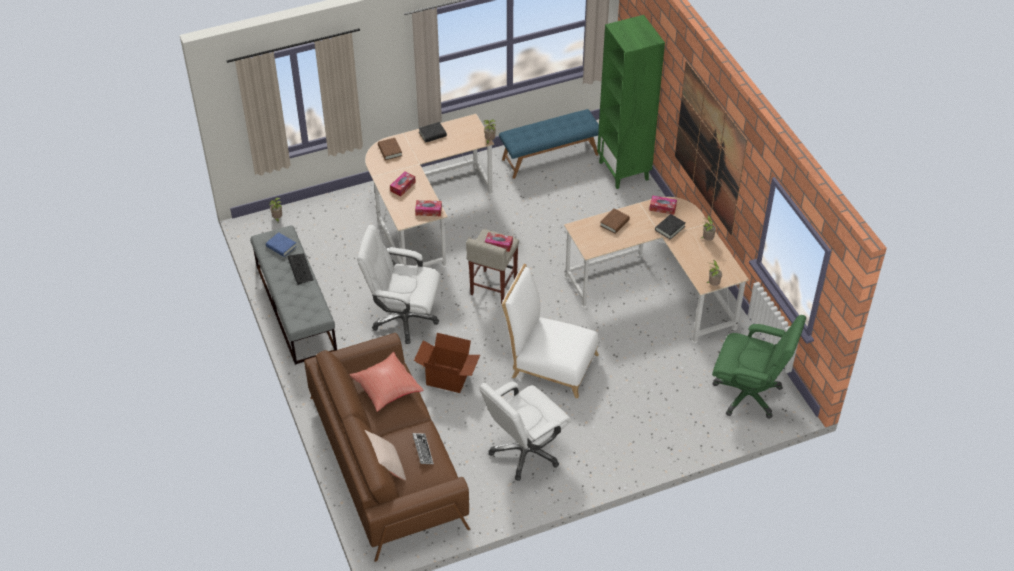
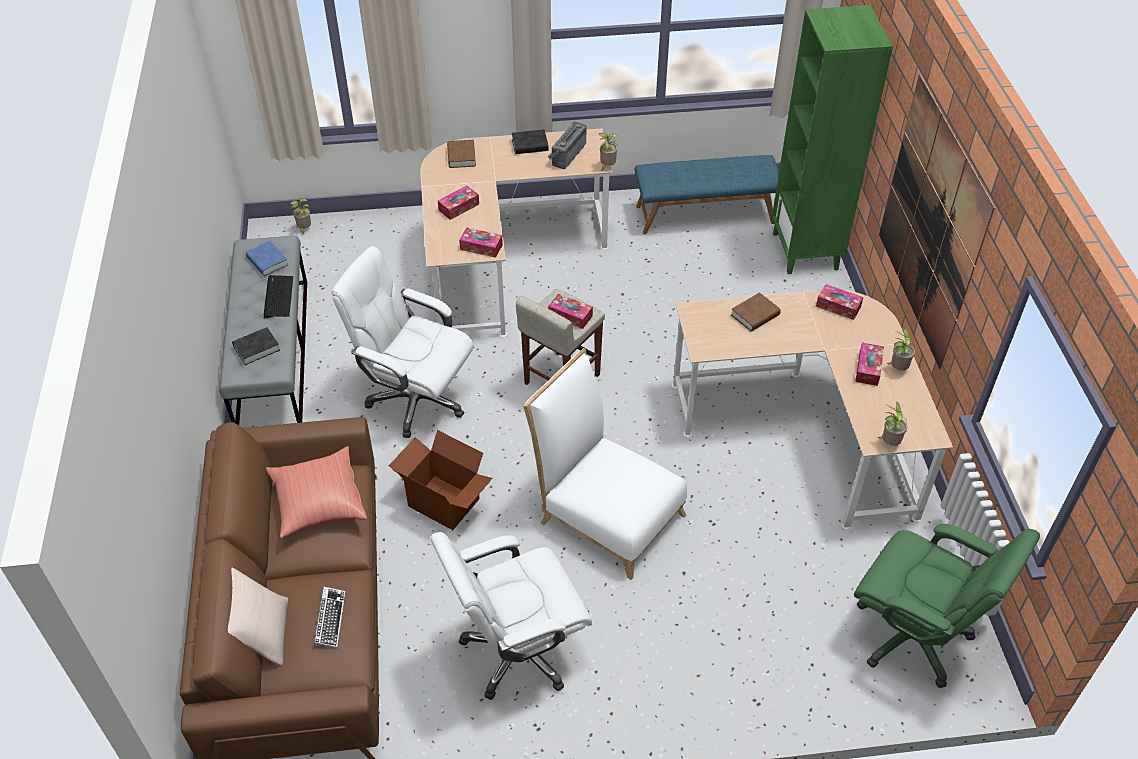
camera: 15 degrees right, 0 degrees up
black book [655,214,685,240] -> black book moved to [232,327,280,365]
none -> radio [548,122,586,169]
none -> tissue box [855,342,884,386]

